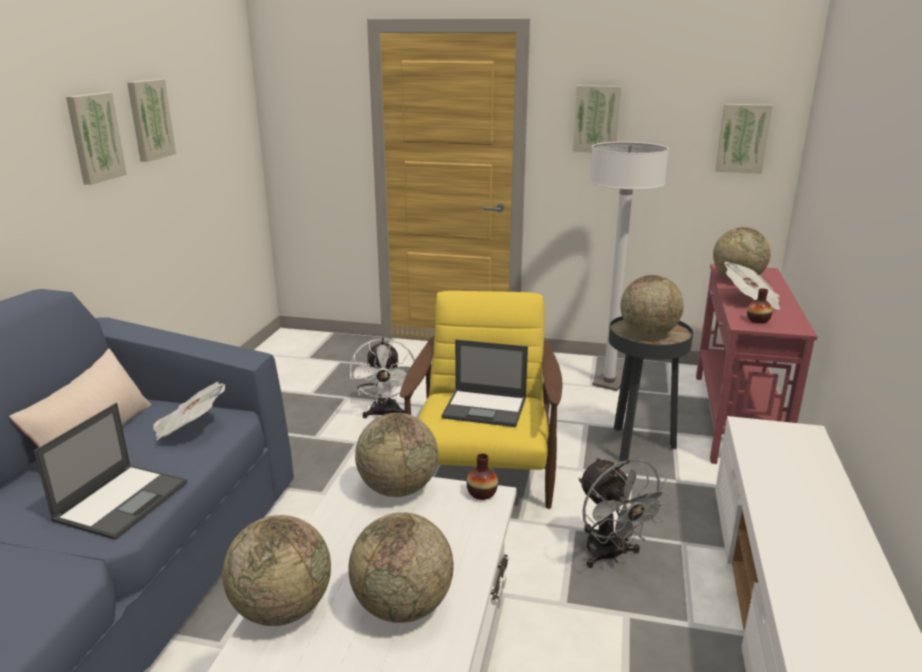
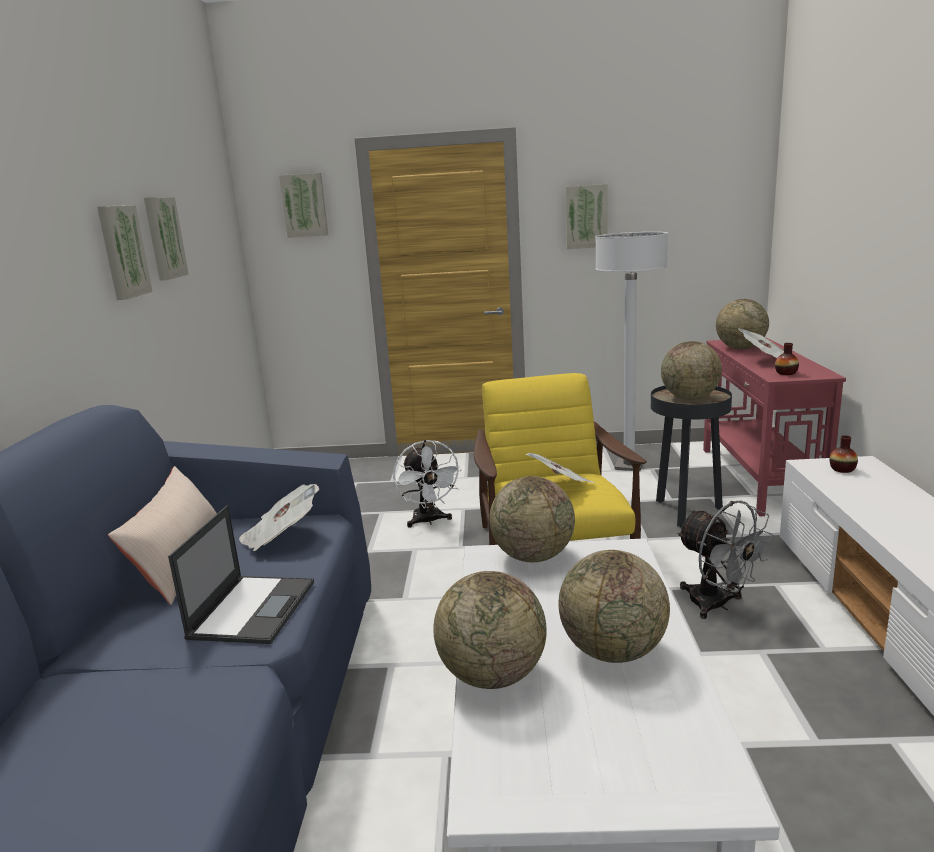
camera: 10 degrees left, 5 degrees down
laptop [442,340,528,427] -> newspaper [526,453,596,483]
vase [466,453,498,500] -> vase moved to [830,435,858,473]
picture [715,104,773,173] -> picture moved to [279,173,328,238]

